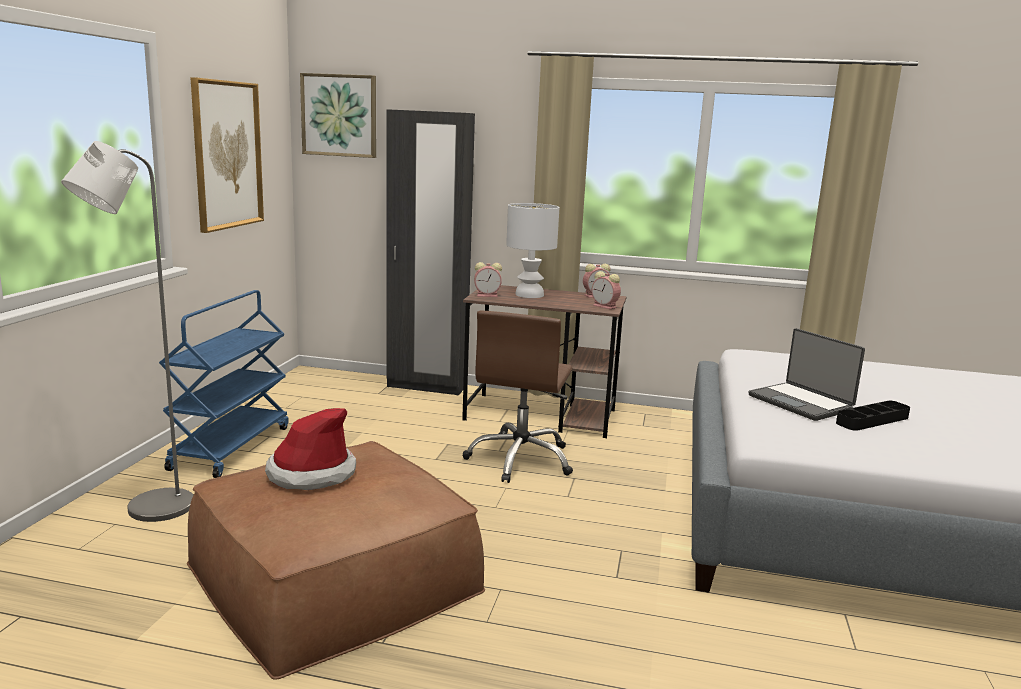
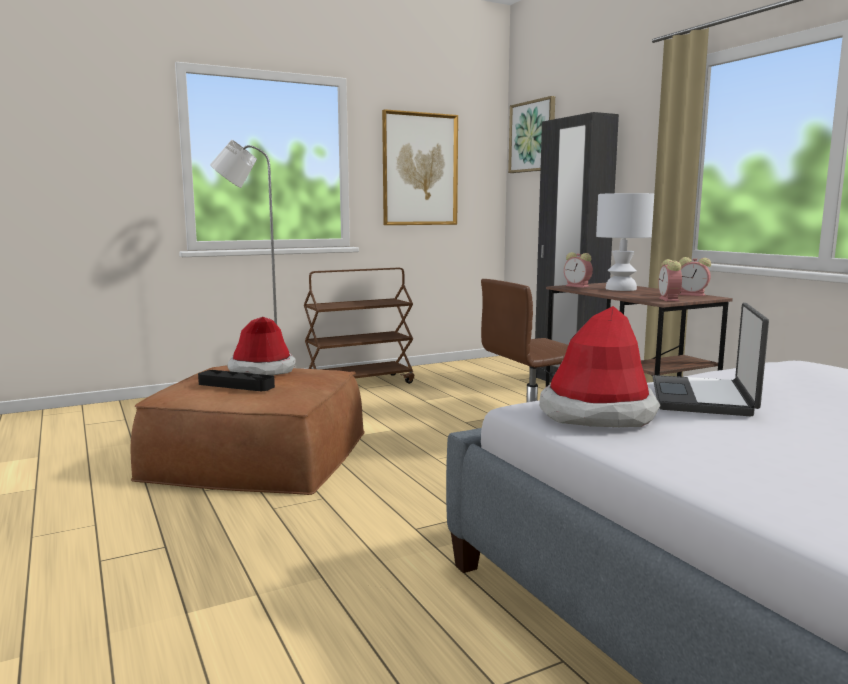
camera: 50 degrees right, 5 degrees down
blue cart [159,290,289,478] -> brown cart [304,268,414,384]
black tray [836,401,910,431] -> black tray moved to [198,370,275,391]
none -> hat [539,306,661,427]

